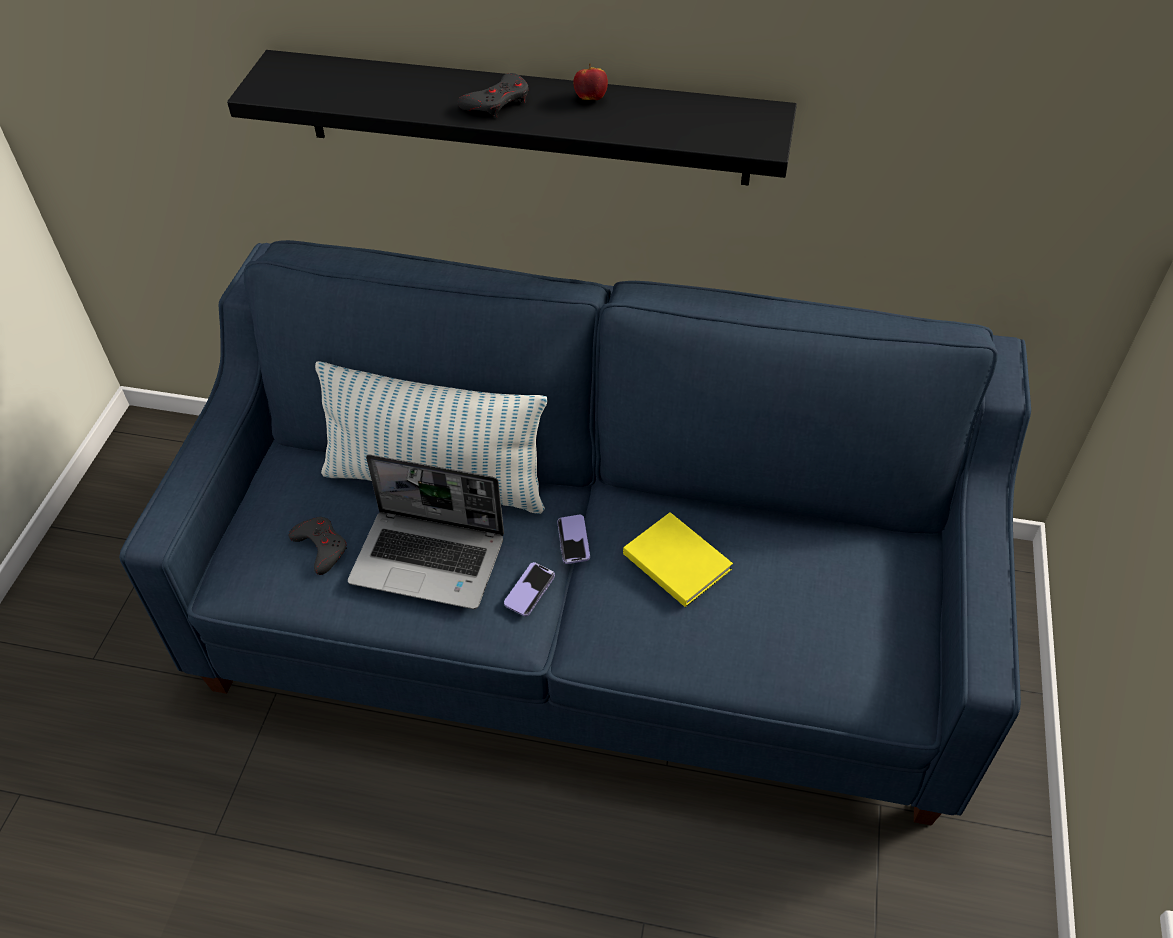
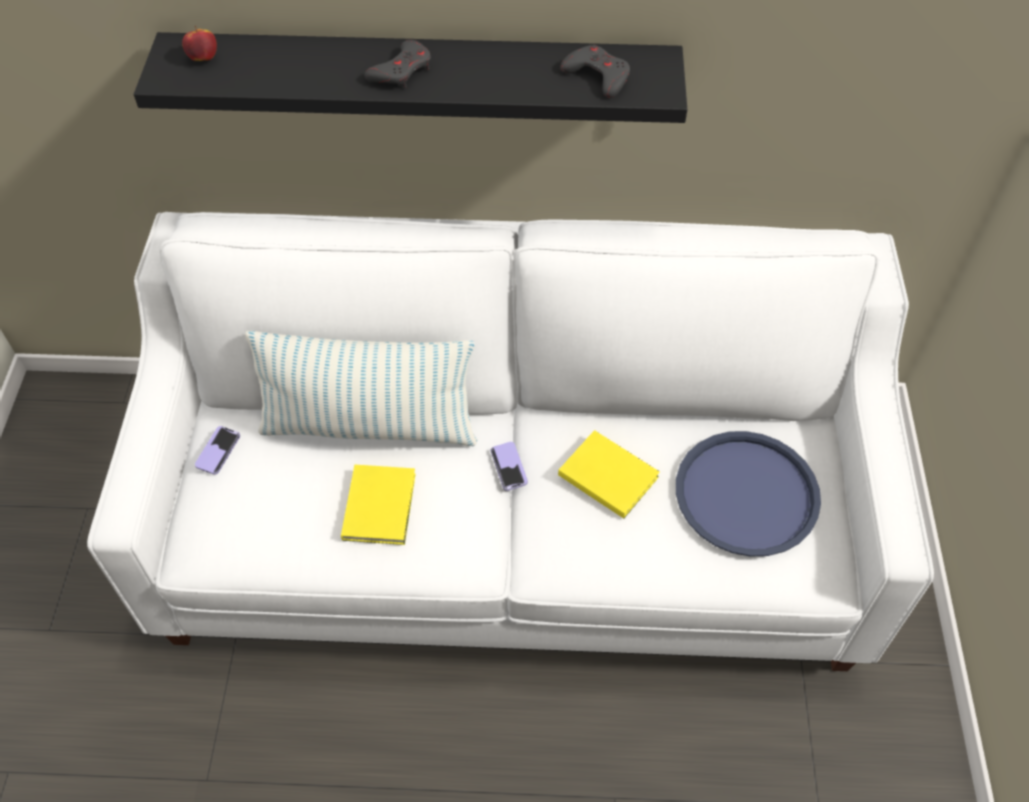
camera: 10 degrees left, 5 degrees up
blue sofa [119,240,1031,825] -> white sofa [87,212,934,671]
grey game controller [289,517,347,575] -> grey game controller moved to [561,45,630,98]
laptop [348,454,504,609] -> yellow book [341,465,416,545]
phone [504,562,555,616] -> phone moved to [195,426,240,475]
apple [573,63,608,100] -> apple moved to [182,26,217,61]
none -> blue tray [676,431,821,556]

